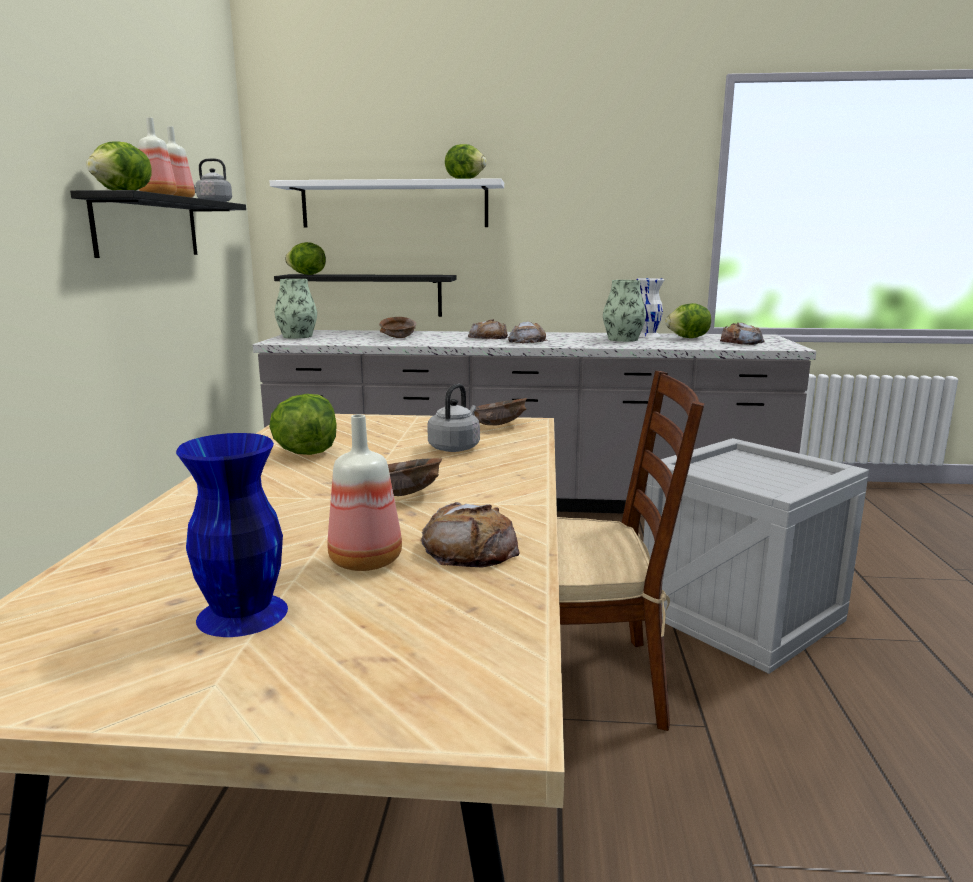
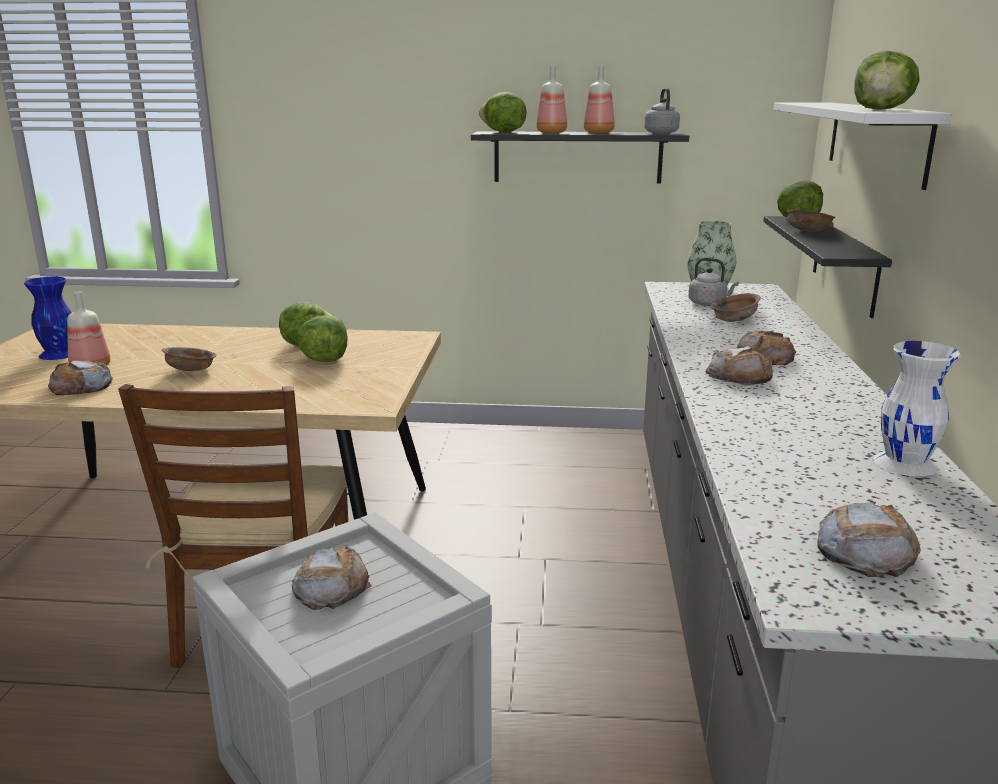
camera: 90 degrees right, 5 degrees up
grey kettle [427,384,480,452] -> grey kettle moved to [688,258,739,306]
brown bowl [474,398,527,426] -> brown bowl moved to [786,210,835,232]
vase [603,280,646,342] -> none
lettuce [665,303,711,338] -> lettuce moved to [297,315,348,362]
none -> bread [292,546,372,610]

